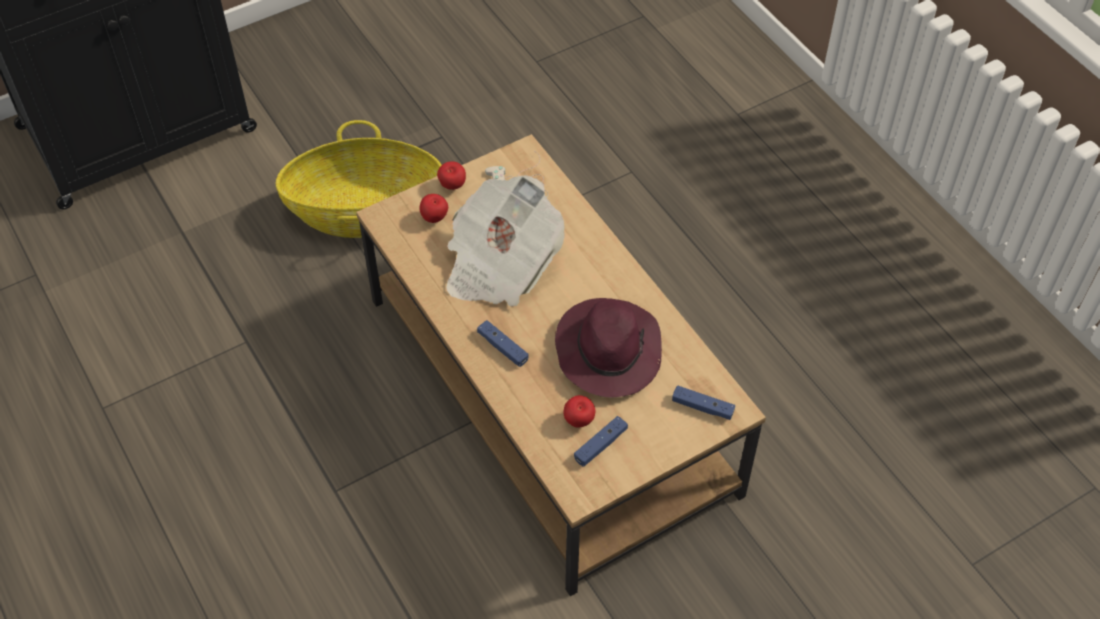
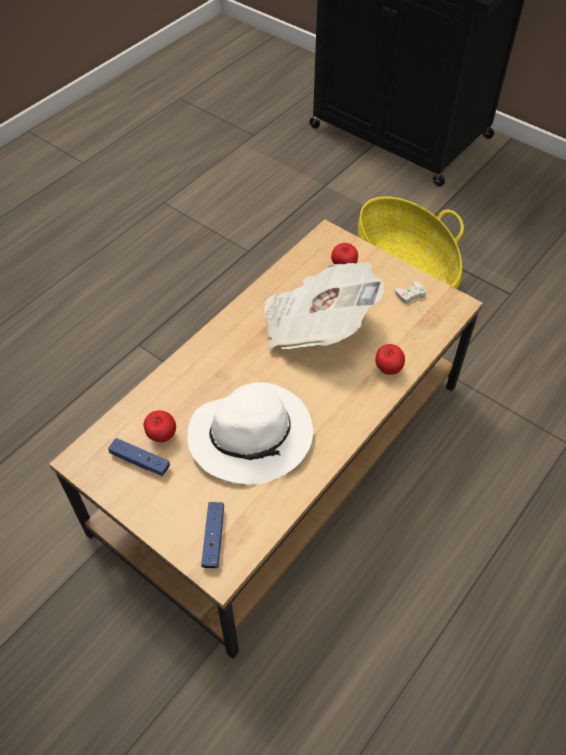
camera: 70 degrees right, 0 degrees up
apple [437,161,466,190] -> apple moved to [375,344,405,375]
blue game controller [477,320,529,367] -> none
purple hat [555,298,662,398] -> white hat [187,382,313,484]

